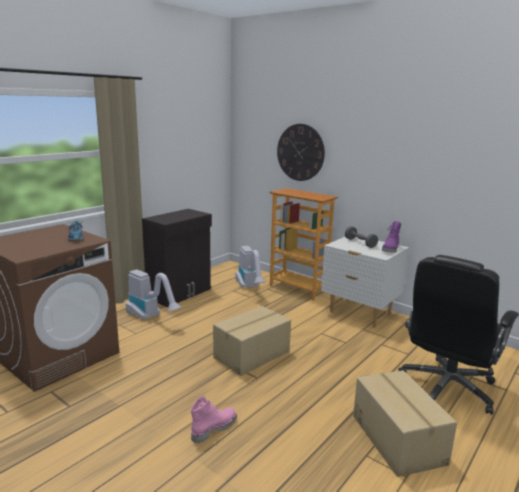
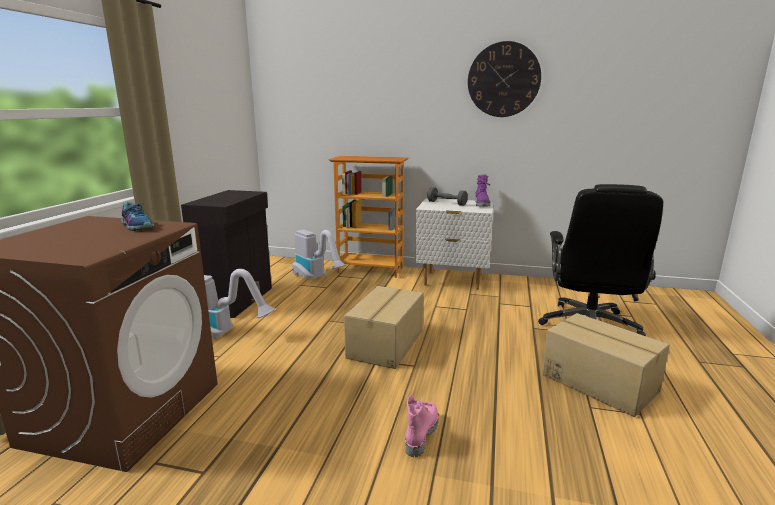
camera: 25 degrees left, 0 degrees up
wall clock [277,124,325,181] -> wall clock moved to [468,41,541,117]

